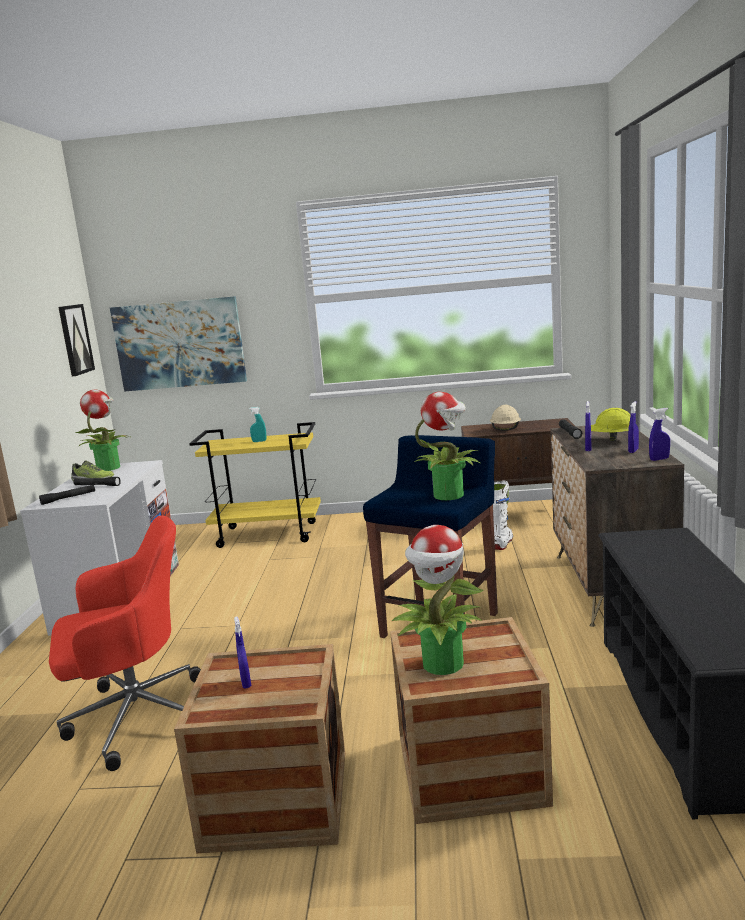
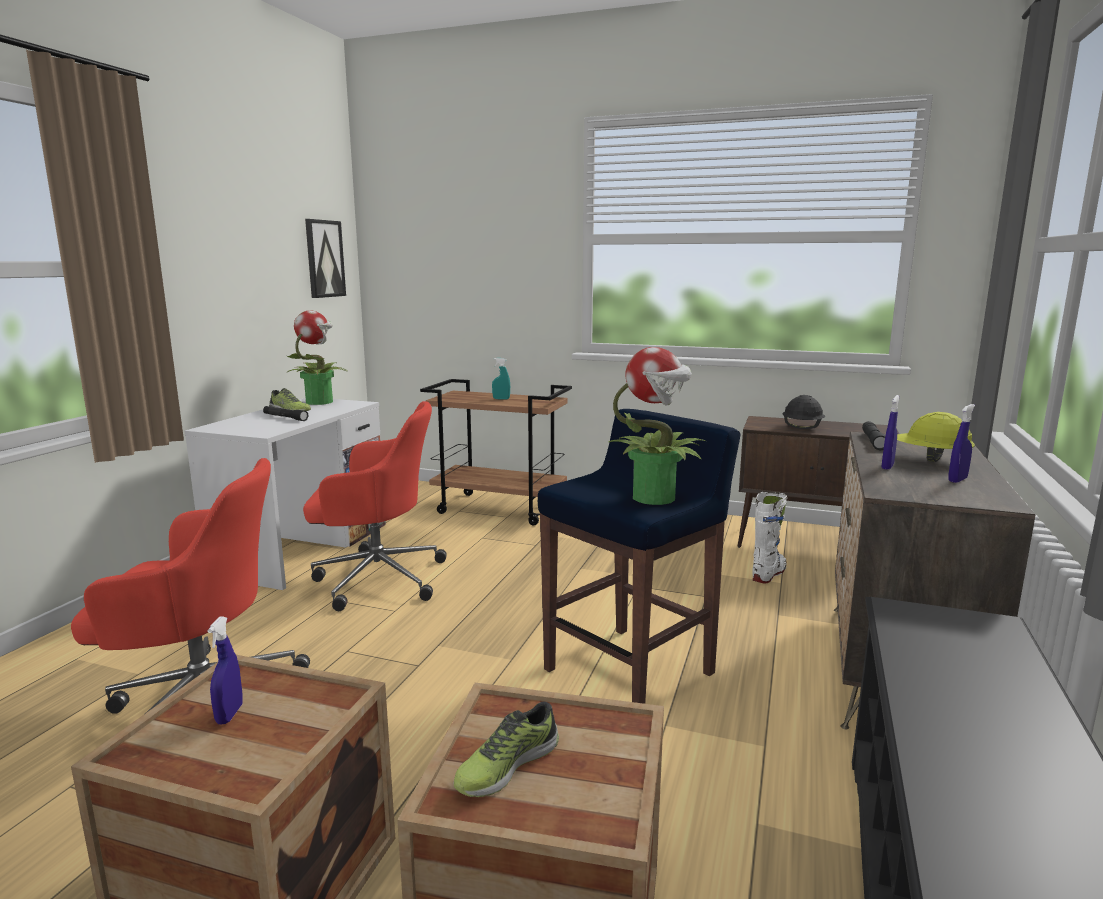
camera: 15 degrees right, 0 degrees up
black flashlight [39,485,95,505] -> none
picture [110,296,247,392] -> none
yellow cart [189,422,321,548] -> brown cart [420,379,572,525]
potted plant [391,525,484,675] -> shoe [453,701,559,797]
beige hard hat [490,405,521,431] -> black hard hat [782,395,825,429]
blue spray bottle [649,408,670,461] -> none
none -> red office chair [303,401,447,611]

